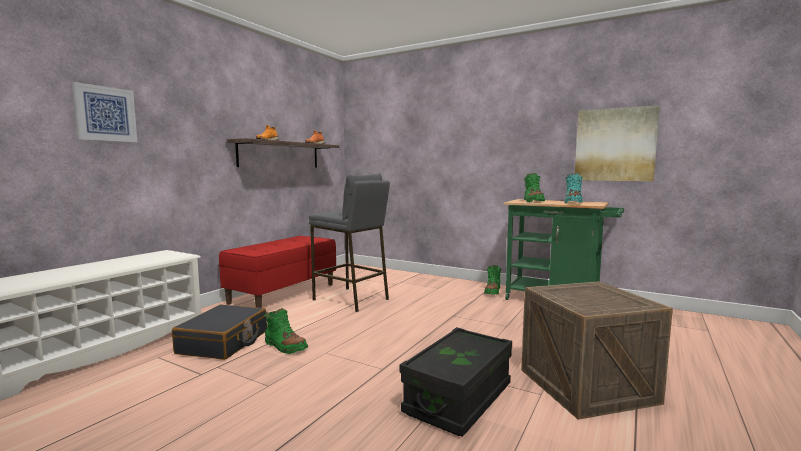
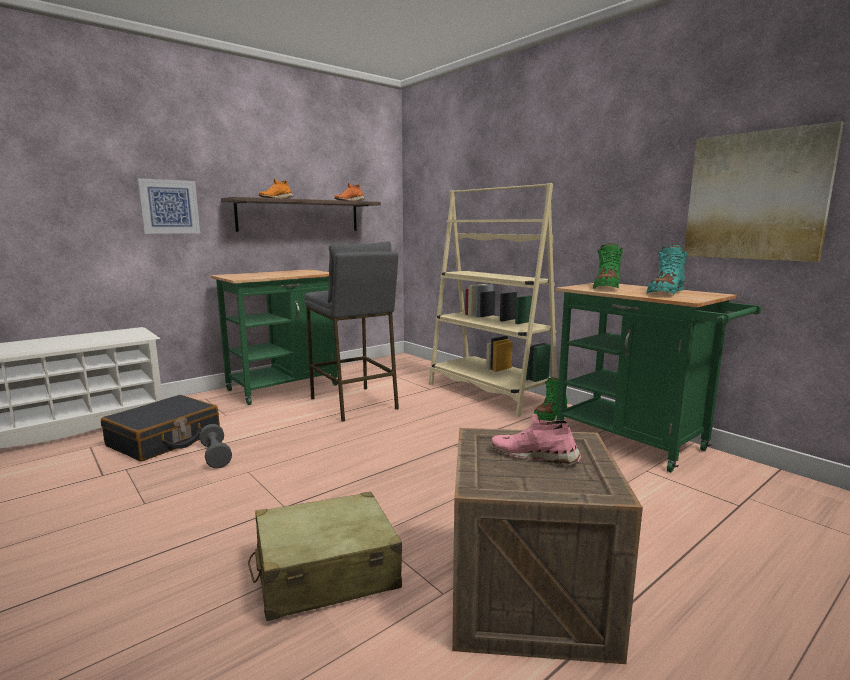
camera: 20 degrees right, 5 degrees up
picture [72,82,137,142] -> picture moved to [137,178,200,234]
red bench [219,236,336,308] -> green cart [210,269,338,405]
green boot [264,308,308,354] -> grey dumbbell [199,424,232,468]
black storage box [400,327,512,437] -> beige suitcase [248,492,402,621]
none -> beige bookcase [429,183,557,417]
none -> pink shoe [492,414,581,466]

